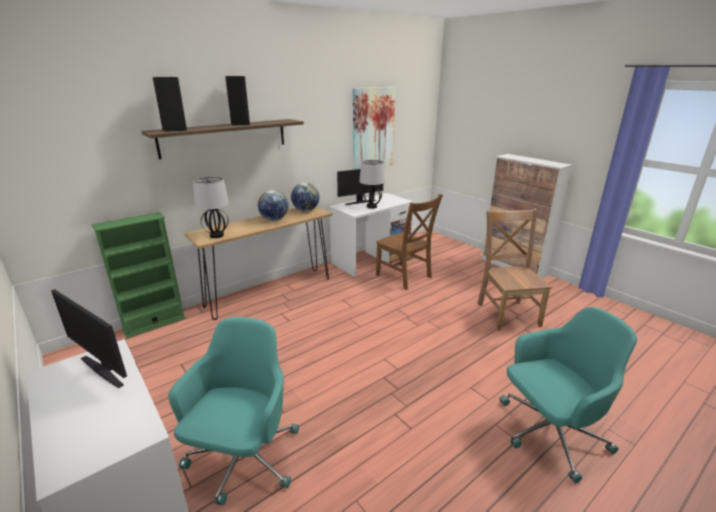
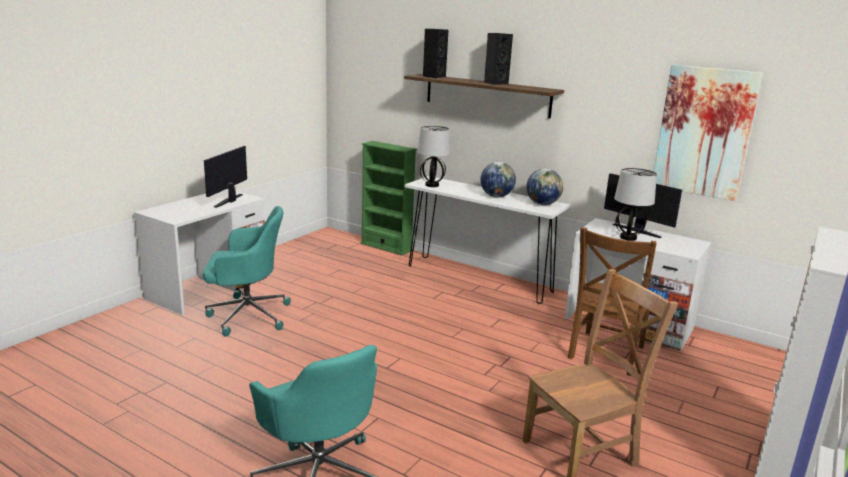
camera: 70 degrees right, 5 degrees down
brown console table [184,206,333,320] -> white console table [405,176,570,304]

